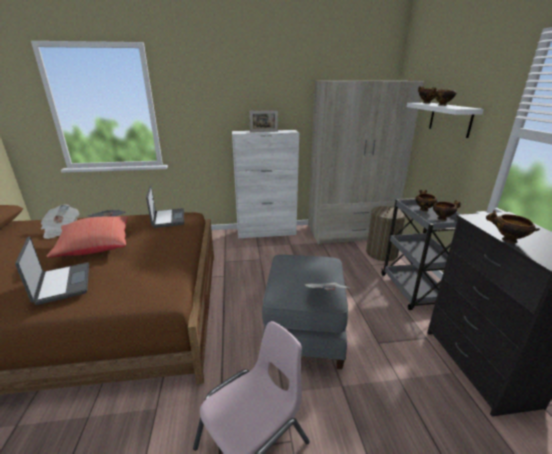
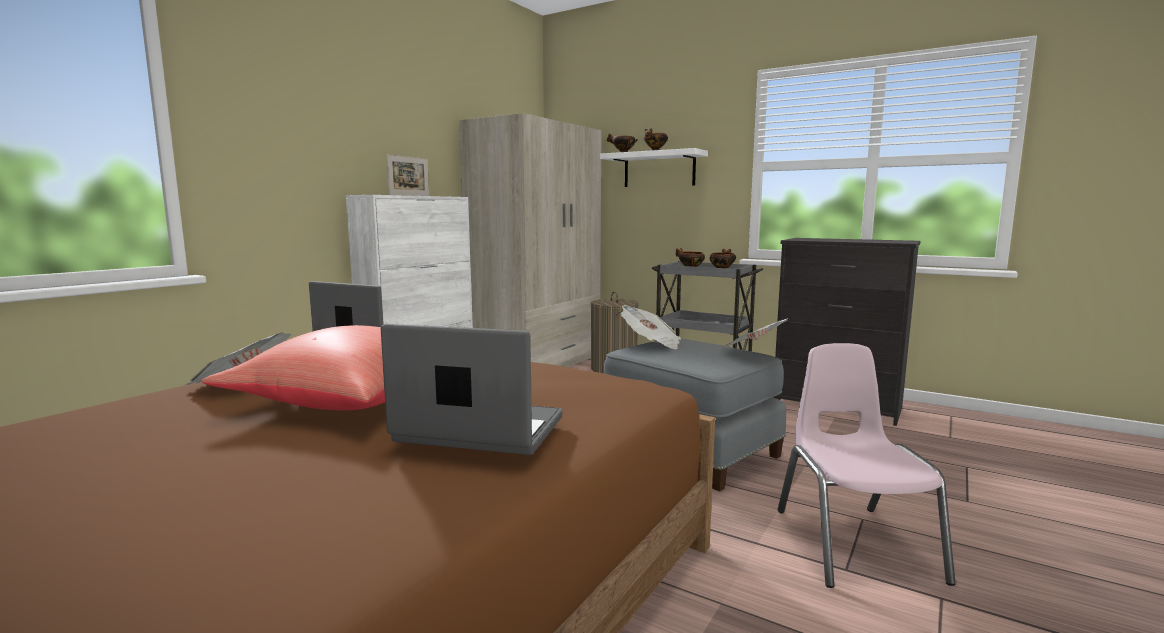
camera: 50 degrees left, 15 degrees down
newspaper [41,204,79,239] -> newspaper moved to [621,305,681,349]
bowl [486,210,540,243] -> none

